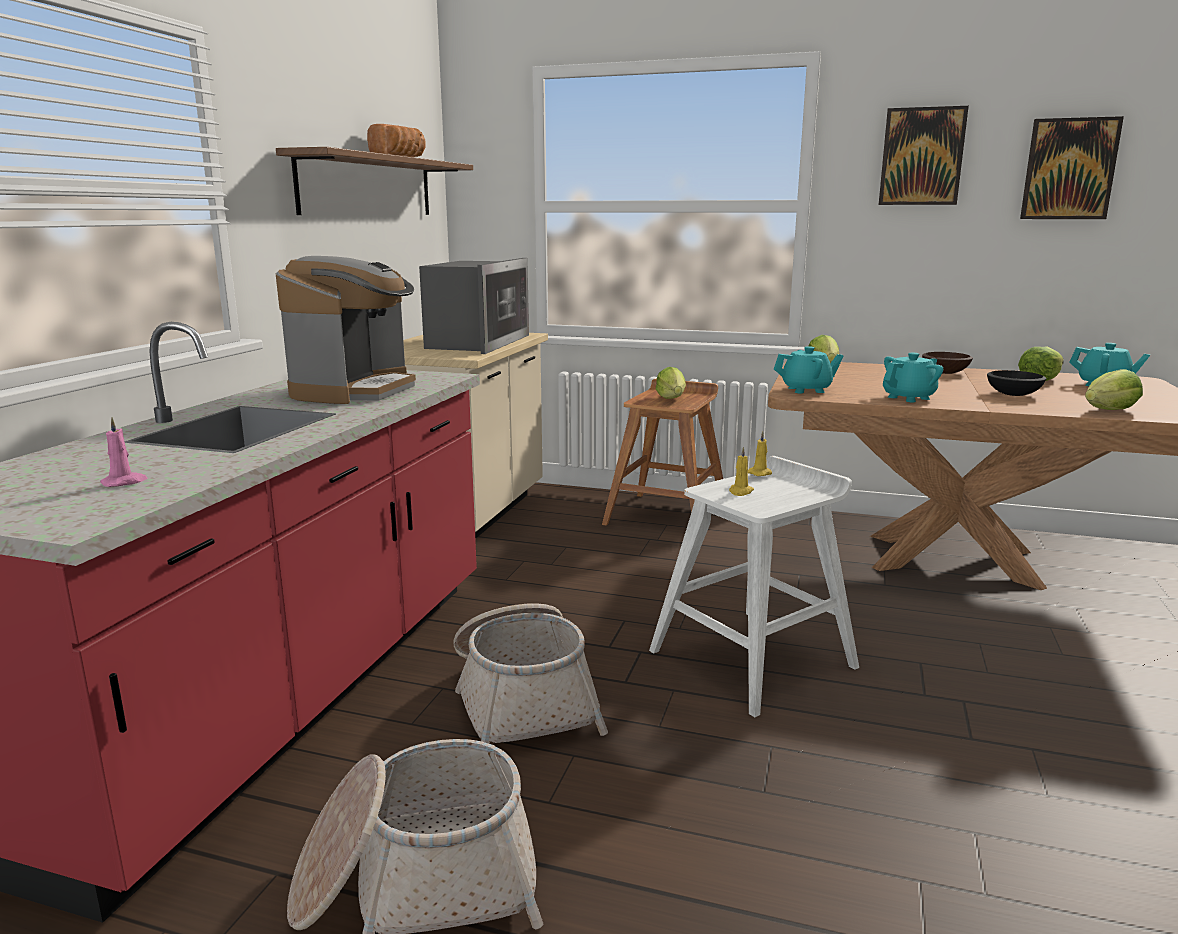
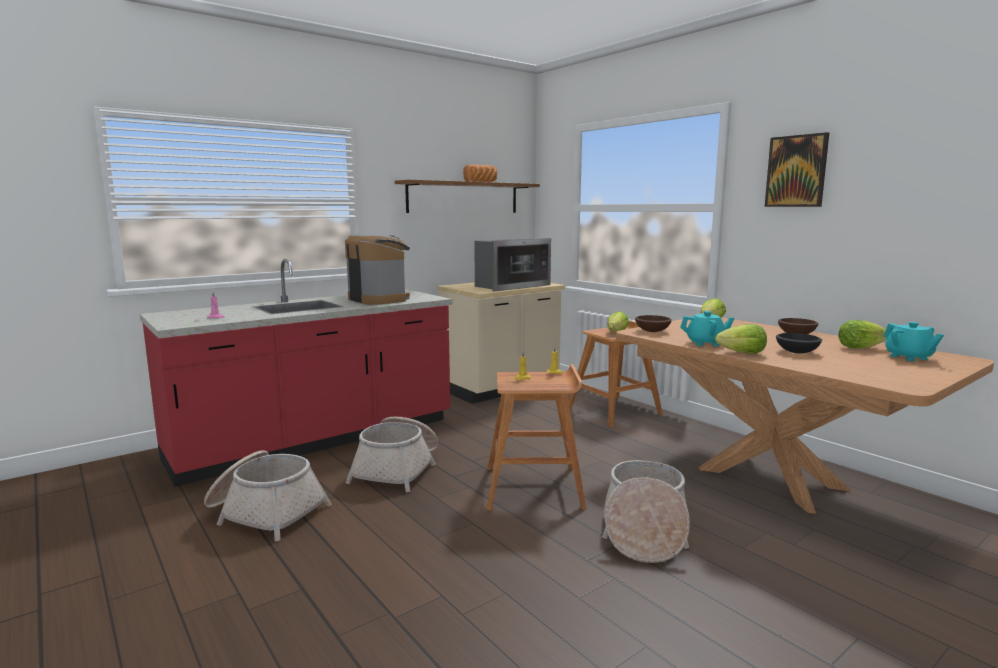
camera: 35 degrees right, 5 degrees down
coffee machine [276,256,416,404] -> coffee machine turned 90 degrees counterclockwise [345,234,410,305]
white stool [649,456,859,717] -> brown stool [487,364,586,510]
turquoise teapot [774,346,844,393] -> brown bowl [635,315,672,332]
picture [1020,116,1124,219] -> none
lettuce [1085,369,1143,410] -> lettuce moved to [715,324,767,354]
none -> basket [602,460,690,563]

